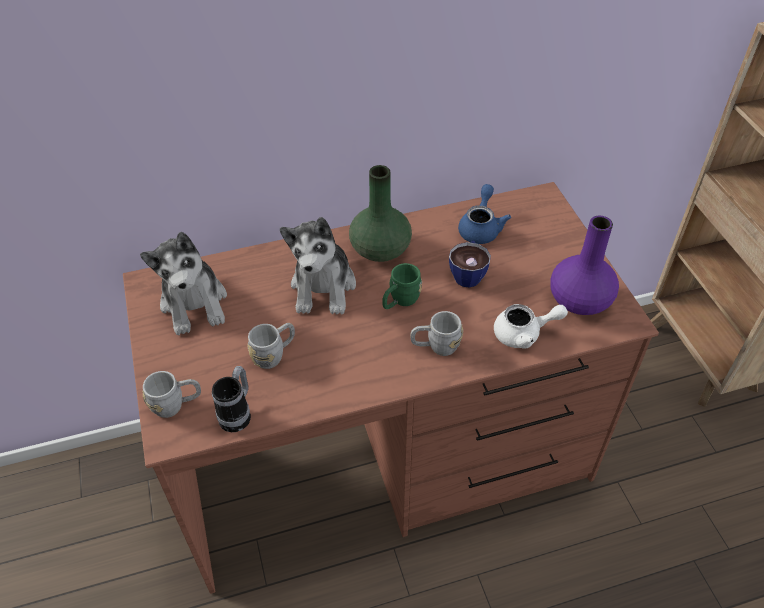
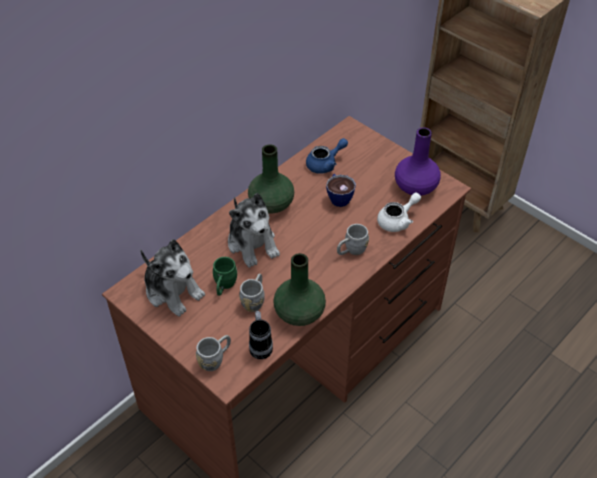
camera: 30 degrees left, 0 degrees up
green mug [382,263,422,309] -> green mug moved to [213,257,238,296]
blue teapot [458,184,511,244] -> blue teapot turned 75 degrees clockwise [306,138,348,174]
none -> green vase [273,253,326,326]

